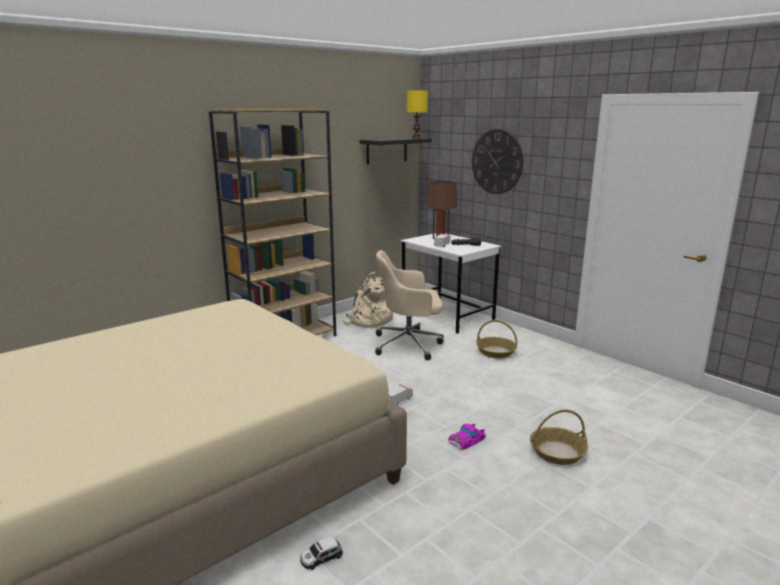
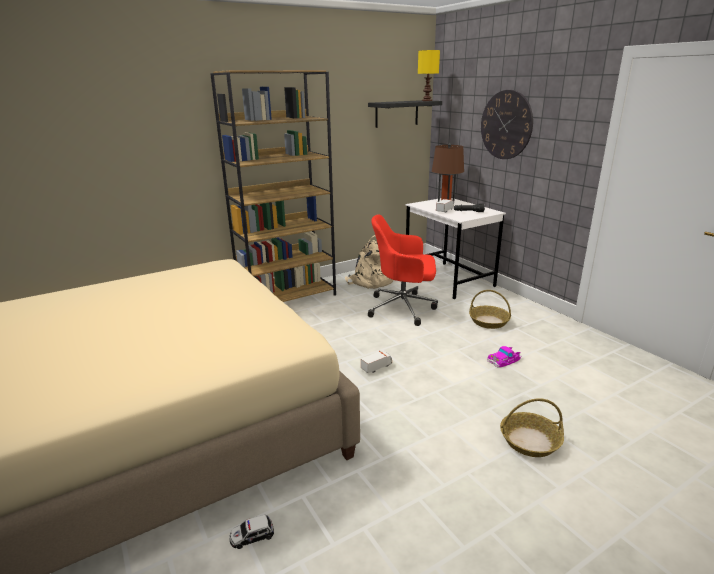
camera: 10 degrees right, 5 degrees up
beige office chair [375,250,444,360] -> red office chair [368,214,438,326]
toy car [448,424,486,450] -> toy car moved to [487,346,521,368]

